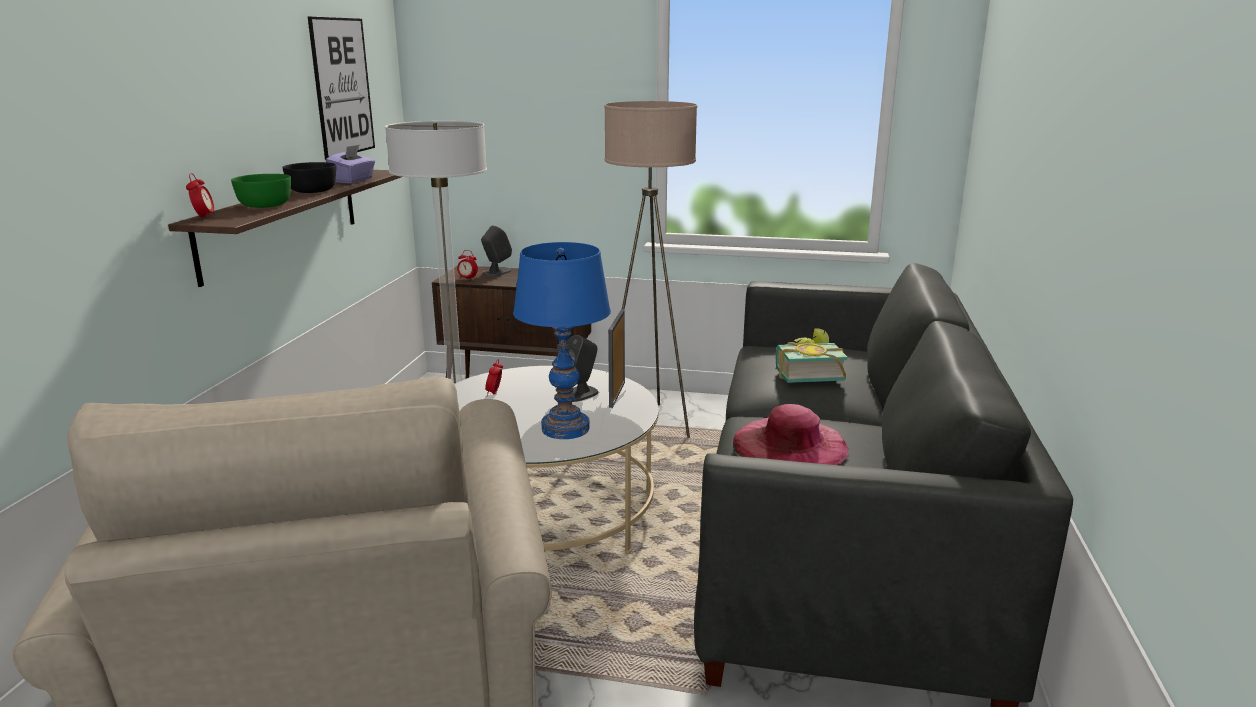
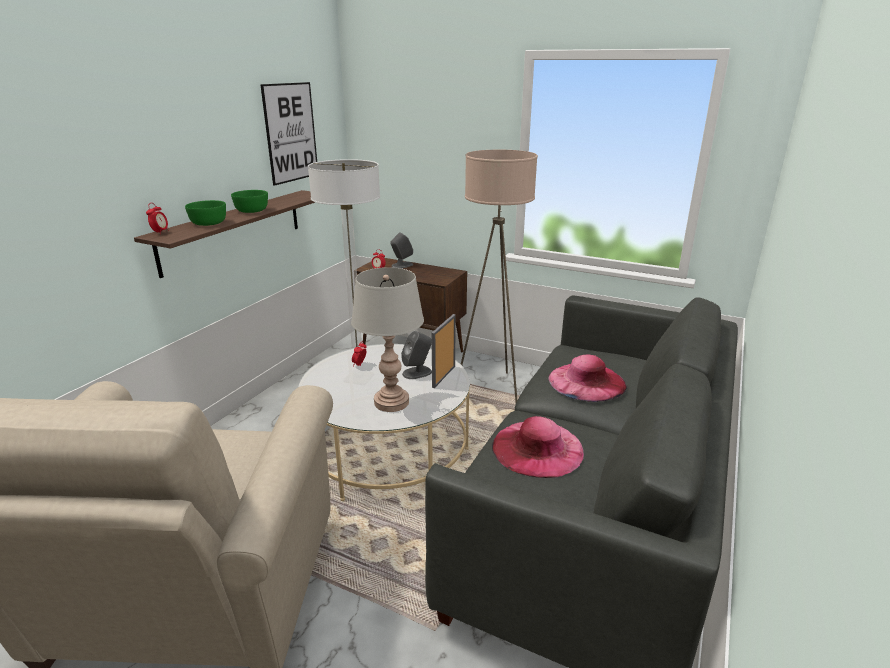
camera: 15 degrees right, 5 degrees up
black bowl [282,162,336,193] -> green bowl [231,190,268,213]
purple tissue box [326,144,375,183] -> none
blue table lamp [513,242,611,439] -> grey table lamp [351,267,424,412]
book [776,328,848,383] -> pink hat [548,355,627,402]

